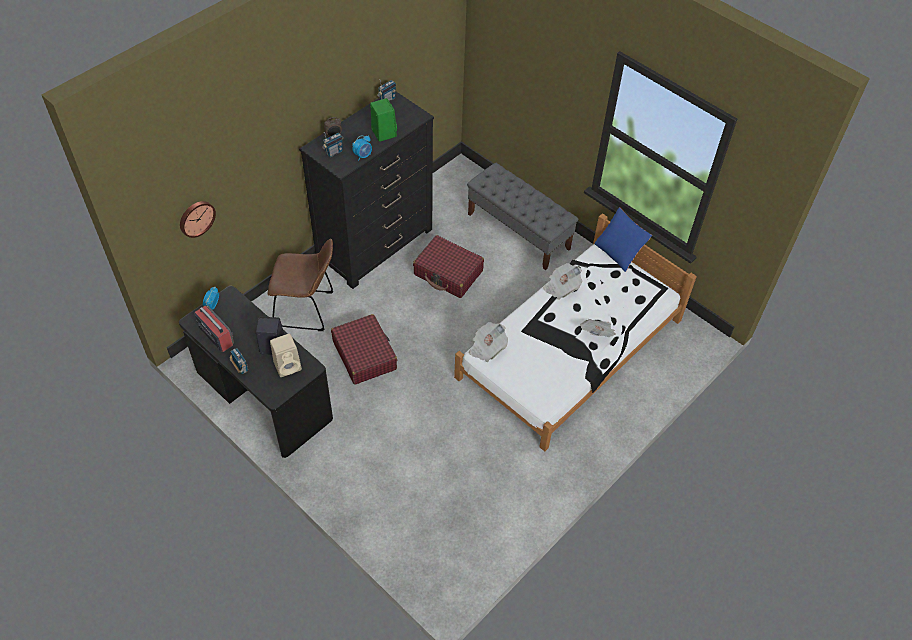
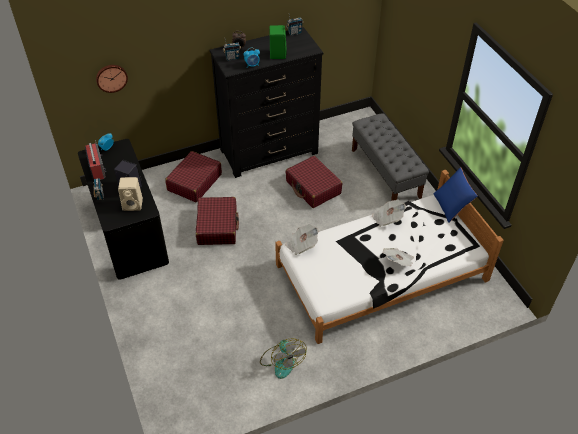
camera: 25 degrees right, 5 degrees down
brown chair [268,239,333,331] -> red suitcase [165,151,222,202]
none -> fan [260,338,307,379]

